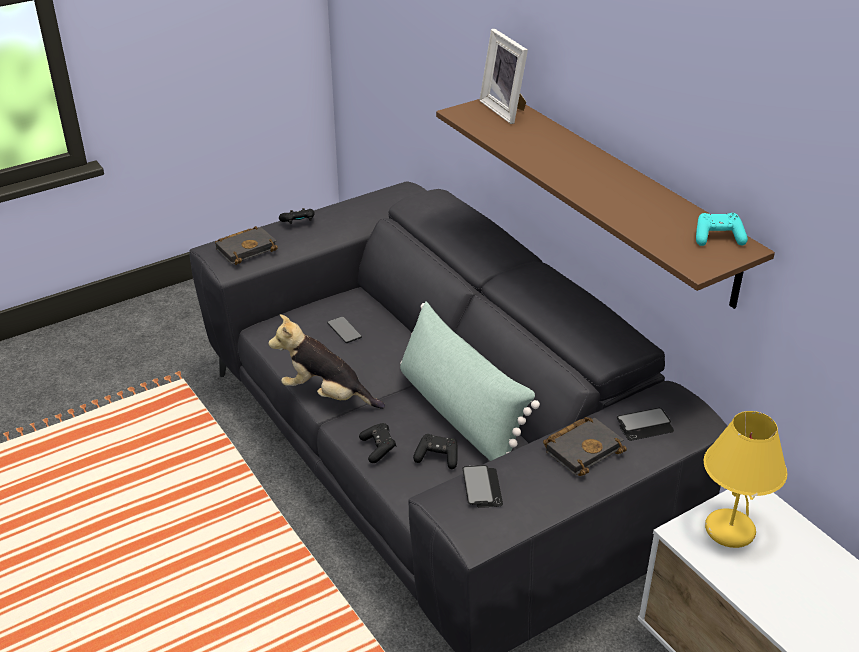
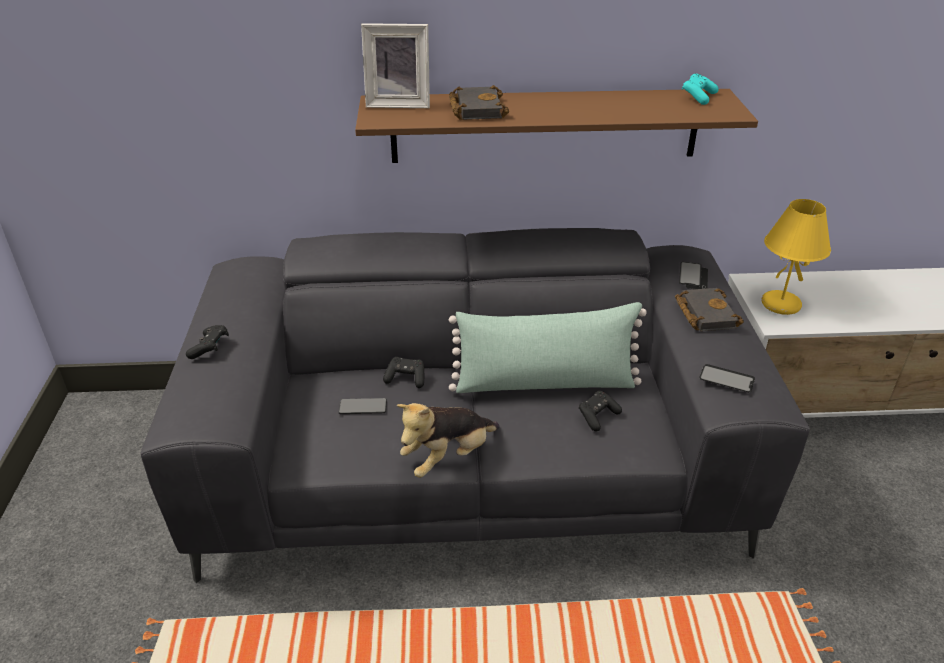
camera: 60 degrees left, 0 degrees up
black book [215,226,278,265] -> black book moved to [449,85,509,120]
black game controller [359,423,396,463] -> black game controller moved to [383,357,424,388]

